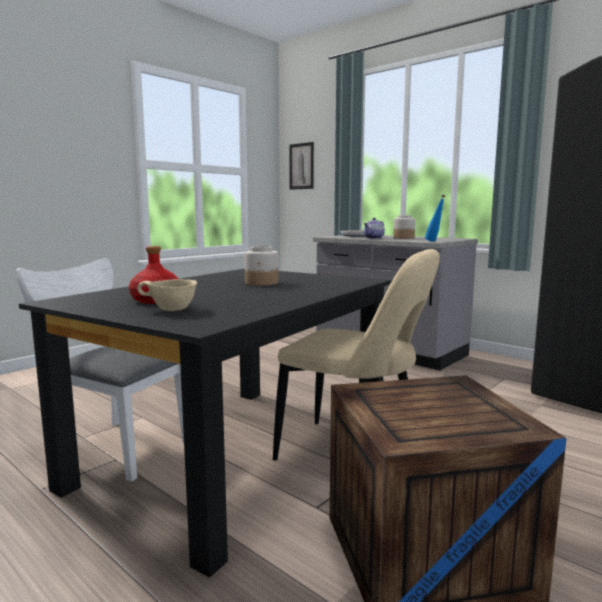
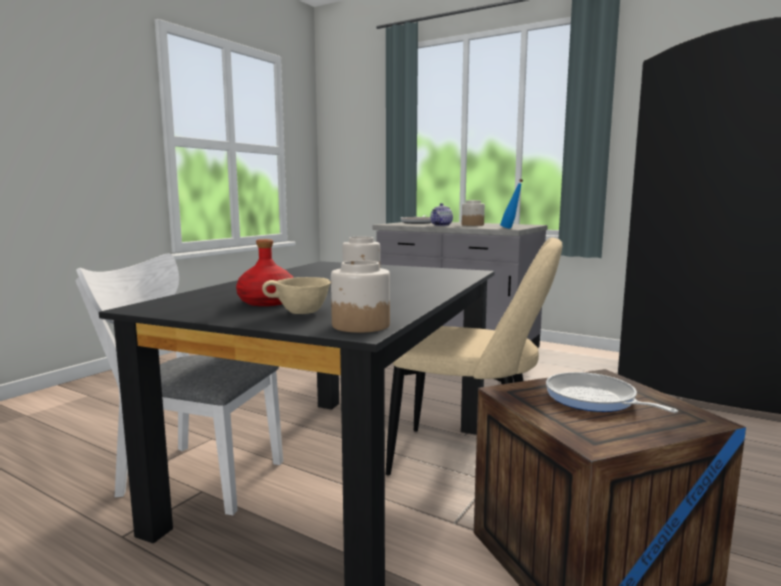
camera: 10 degrees left, 0 degrees up
picture [289,142,314,190] -> none
none -> jar [331,260,390,333]
none -> frying pan [546,372,678,413]

